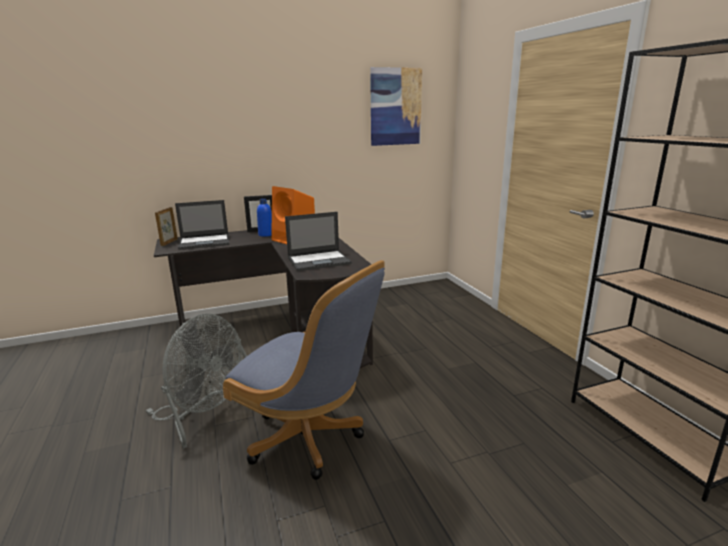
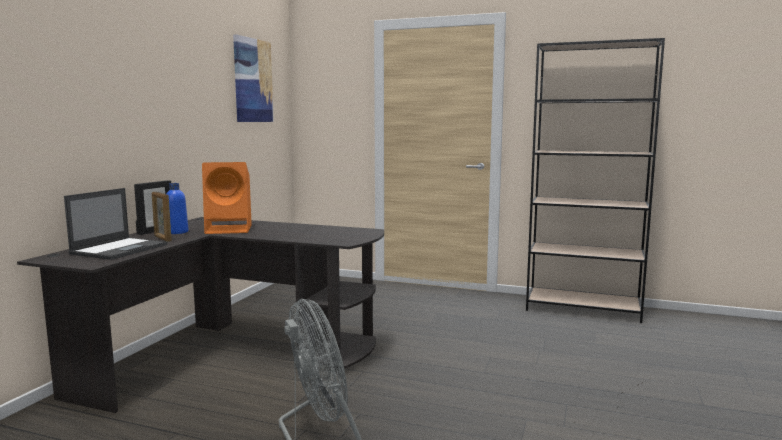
camera: 50 degrees left, 10 degrees down
picture frame [155,207,178,246] -> picture frame moved to [152,192,172,242]
blue office chair [223,260,385,480] -> none
laptop [285,212,352,271] -> none

